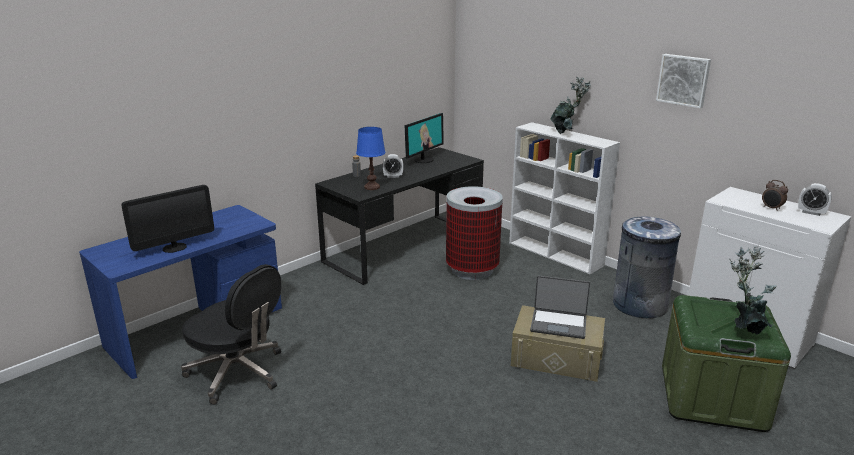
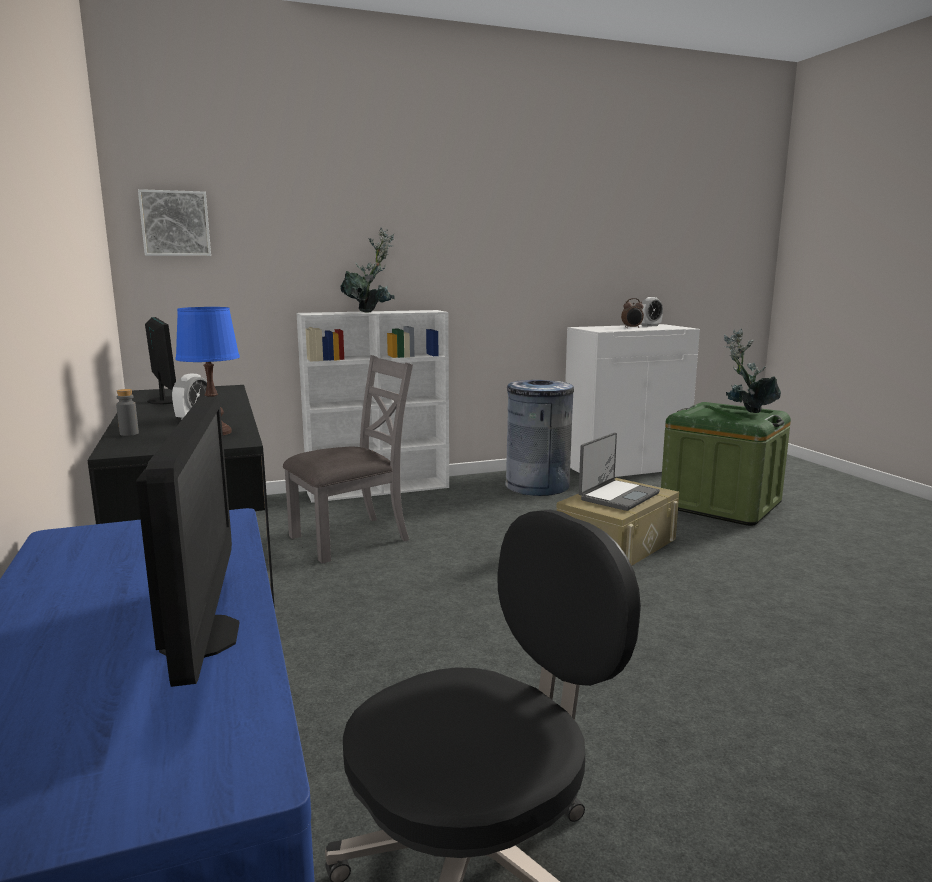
camera: 65 degrees left, 10 degrees down
trash can [446,186,503,280] -> grey chair [283,355,413,563]
picture [656,54,711,108] -> picture moved to [138,189,211,256]

